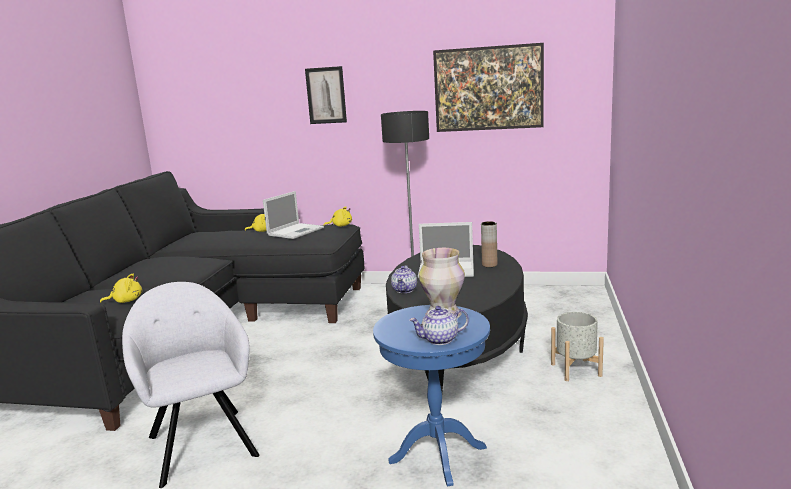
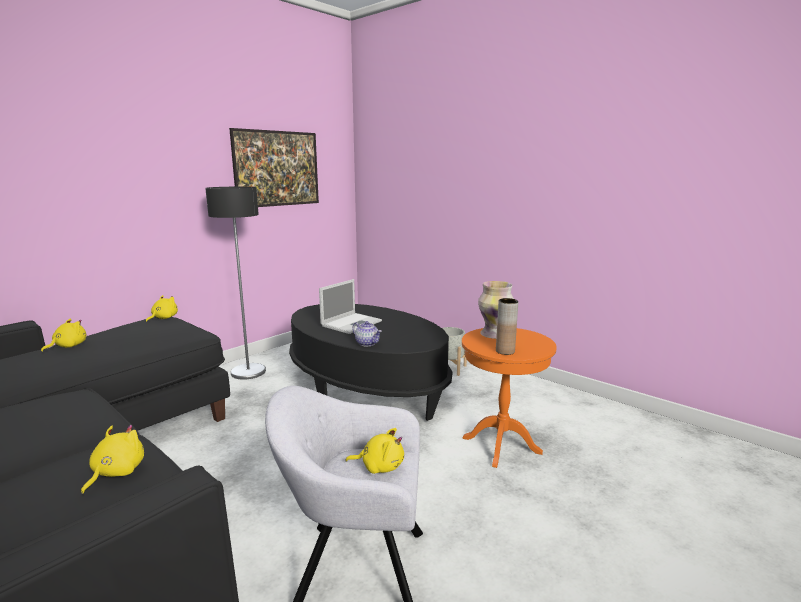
camera: 60 degrees left, 0 degrees up
laptop [263,191,324,239] -> none
picture [305,66,347,124] -> none
blue side table [373,305,490,486] -> orange side table [462,328,557,468]
teapot [409,306,469,345] -> none
brown vase [481,221,497,267] -> brown vase moved to [496,298,518,355]
none -> yellow plush toy [346,428,404,474]

